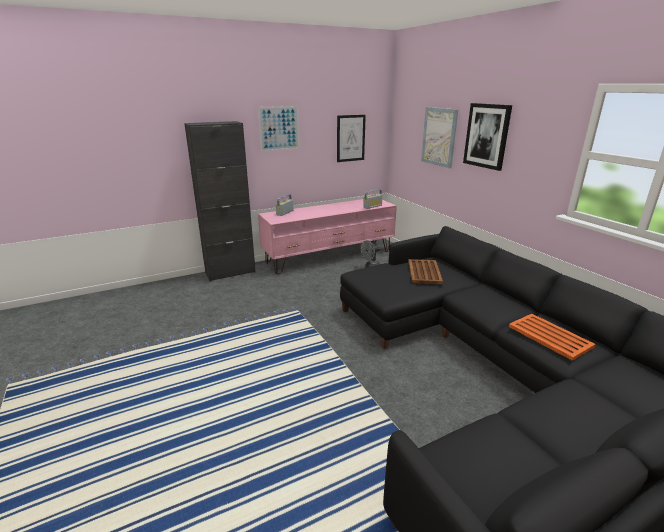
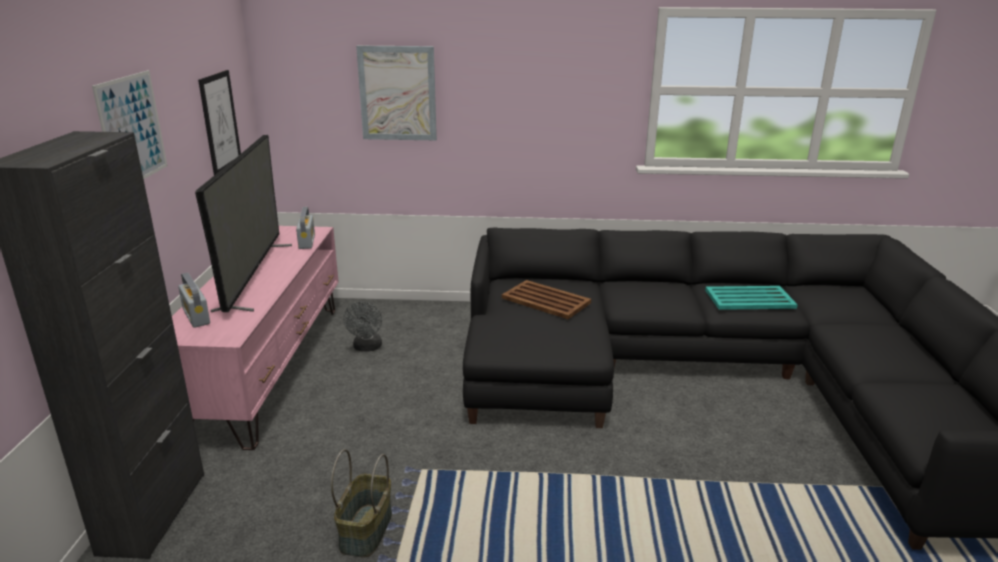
camera: 60 degrees left, 0 degrees up
picture [463,103,512,171] -> none
orange tray [509,314,596,361] -> turquoise tray [705,286,798,310]
none -> television [195,135,292,312]
none -> basket [331,449,392,557]

